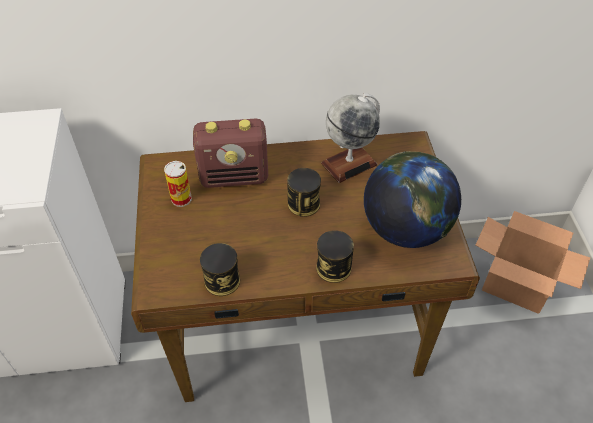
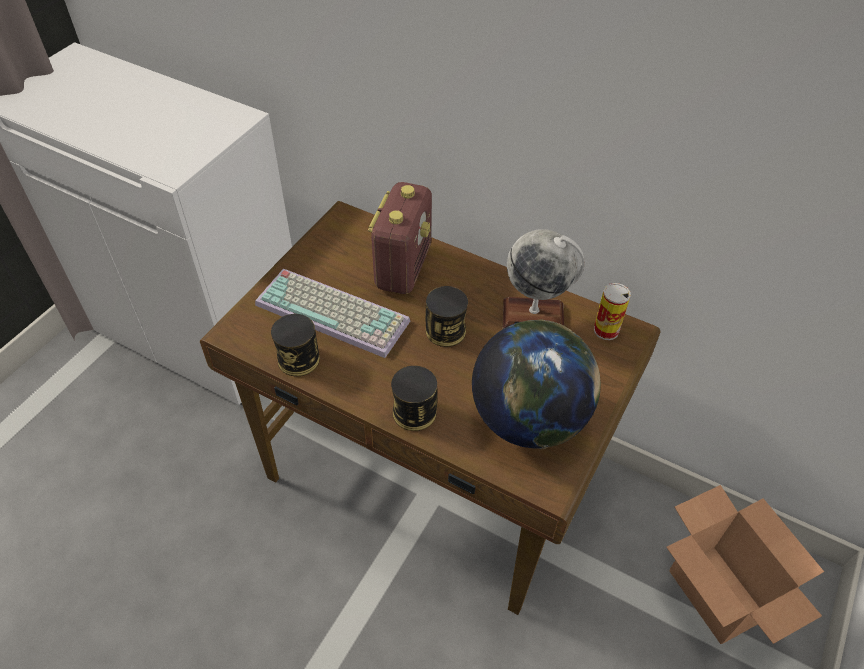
camera: 35 degrees right, 0 degrees up
can [164,161,192,207] -> can moved to [594,283,631,340]
radio [193,119,268,188] -> radio turned 105 degrees counterclockwise [368,182,432,294]
none -> keyboard [255,269,410,358]

